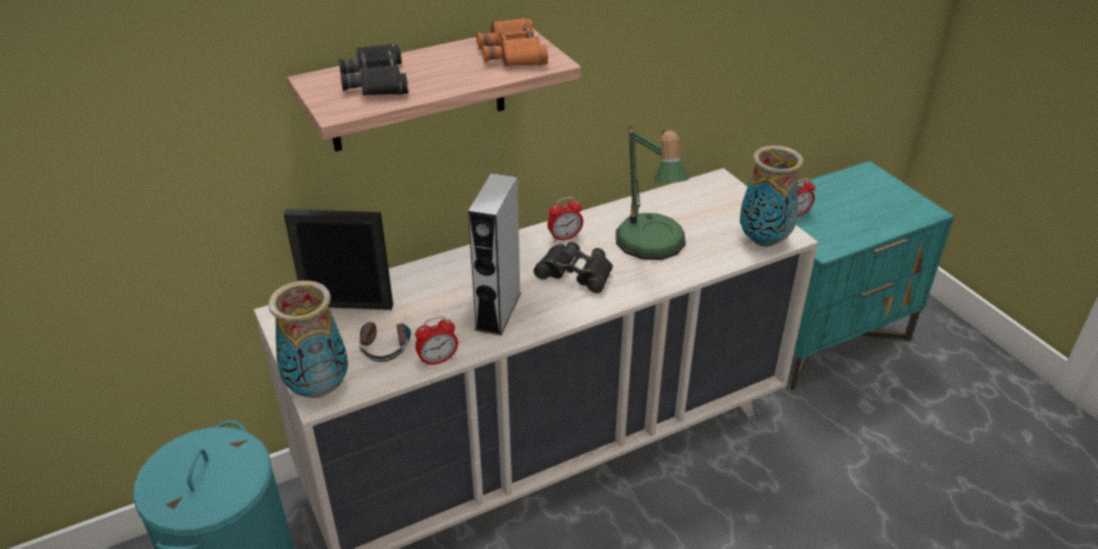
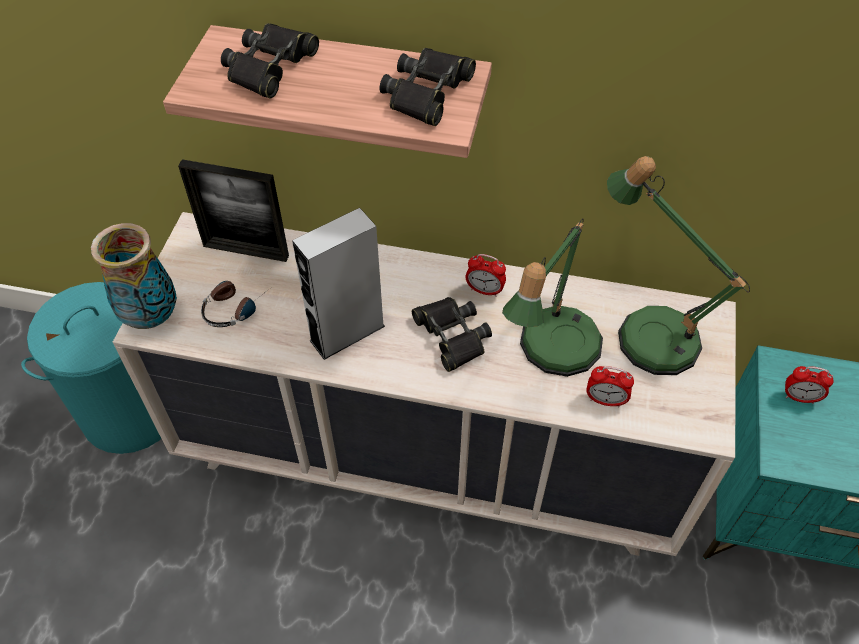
camera: 40 degrees right, 15 degrees up
picture frame [284,209,393,310] -> picture frame turned 150 degrees clockwise [178,159,289,262]
alarm clock [415,316,458,367] -> alarm clock moved to [586,366,634,407]
orange binoculars [476,18,548,66] -> black binoculars [379,48,476,126]
vase [740,145,803,247] -> none
none -> table lamp [607,156,750,375]

